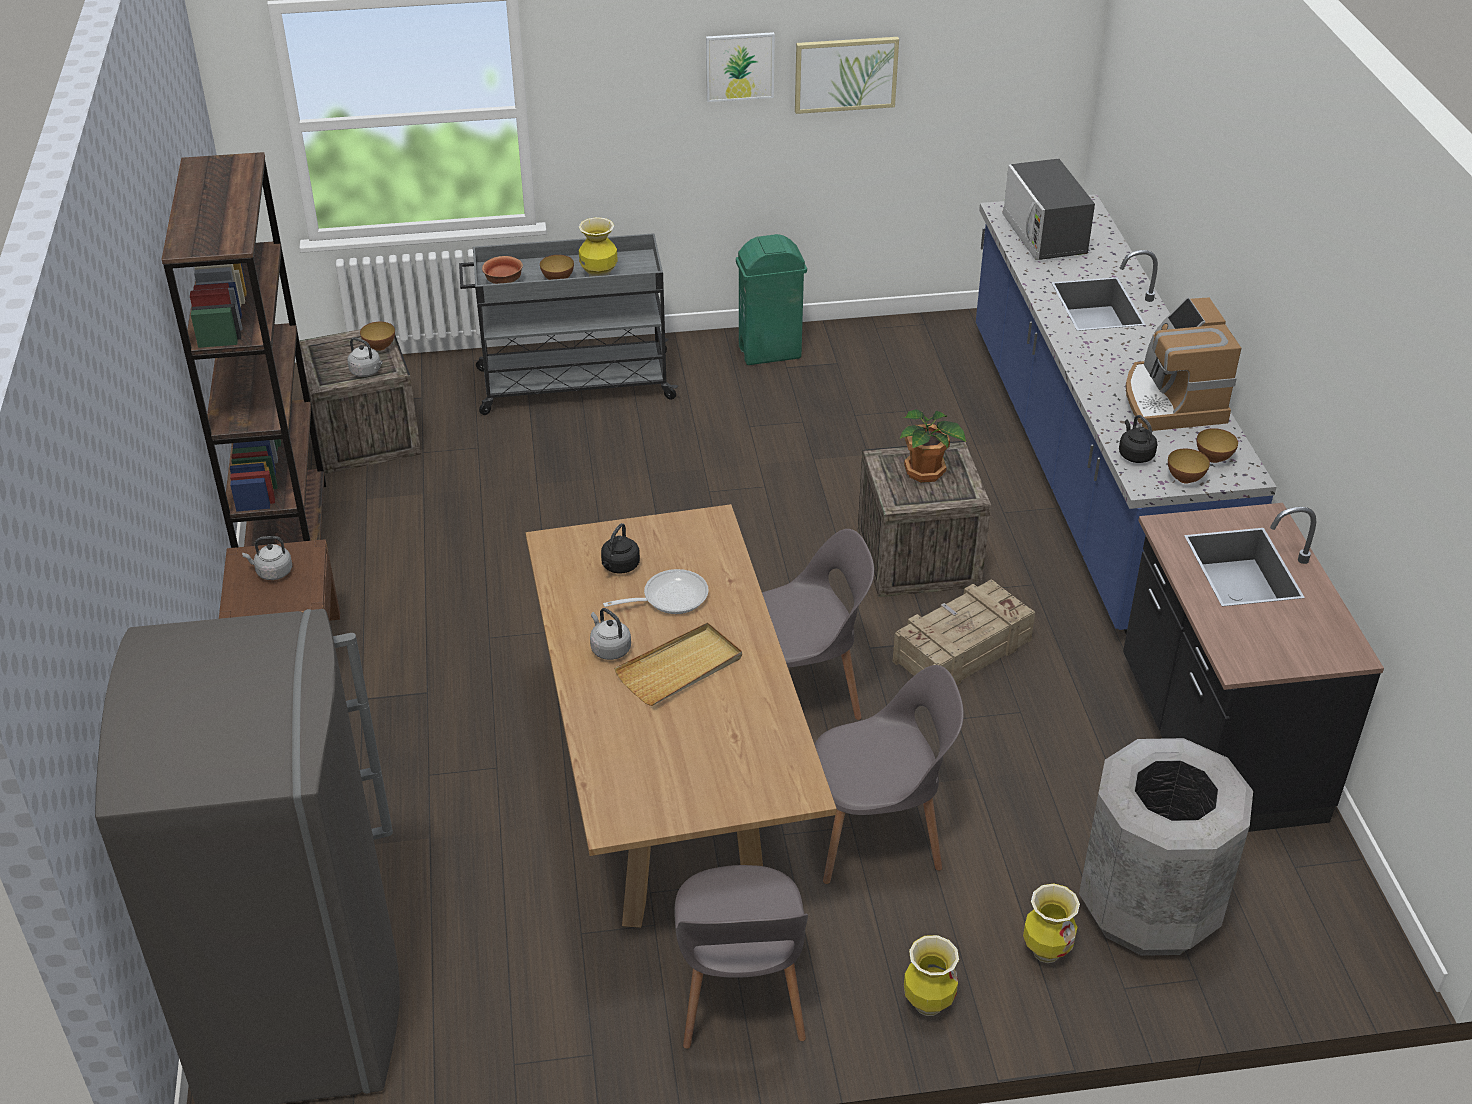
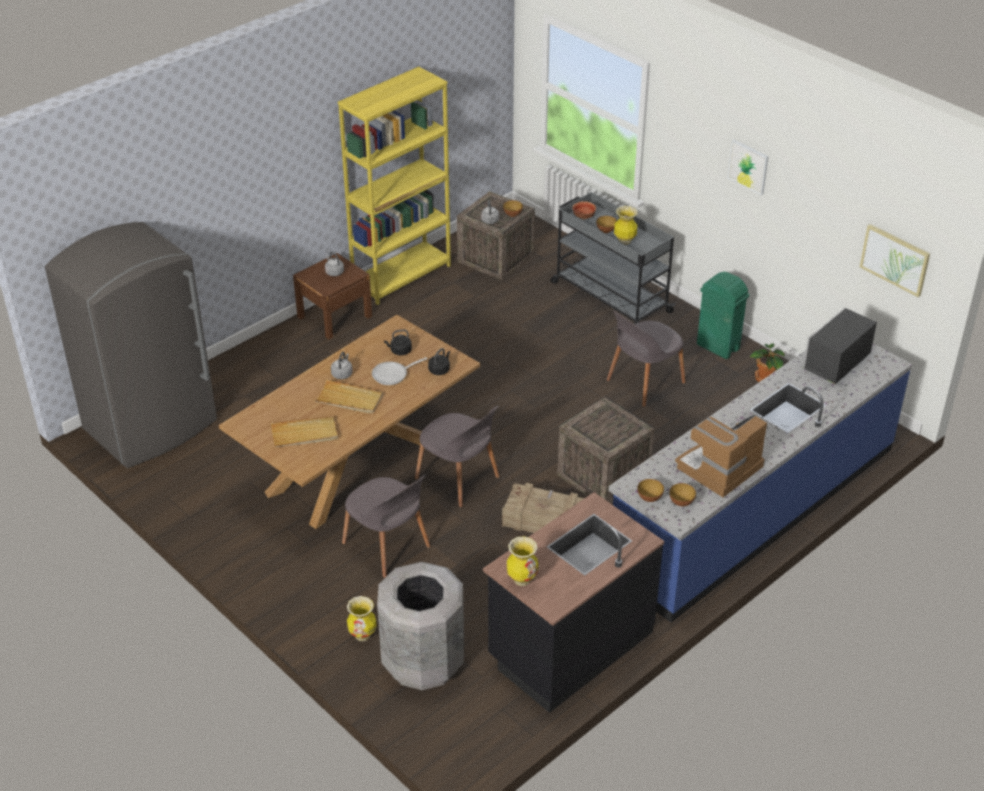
camera: 55 degrees right, 0 degrees up
brown bookcase [161,152,326,548] -> yellow bookcase [338,67,451,305]
frying pan [603,569,709,614] -> frying pan turned 120 degrees clockwise [372,357,427,385]
grey chair [674,865,808,1049] -> grey chair moved to [607,310,686,407]
picture [795,37,899,114] -> picture moved to [860,224,930,297]
potted plant [900,409,966,483] -> potted plant moved to [750,343,785,382]
vase [904,935,959,1016] -> vase moved to [507,536,538,586]
black kettle [1119,415,1157,463] -> black kettle moved to [428,348,450,375]
none -> beige tray [271,416,338,447]

